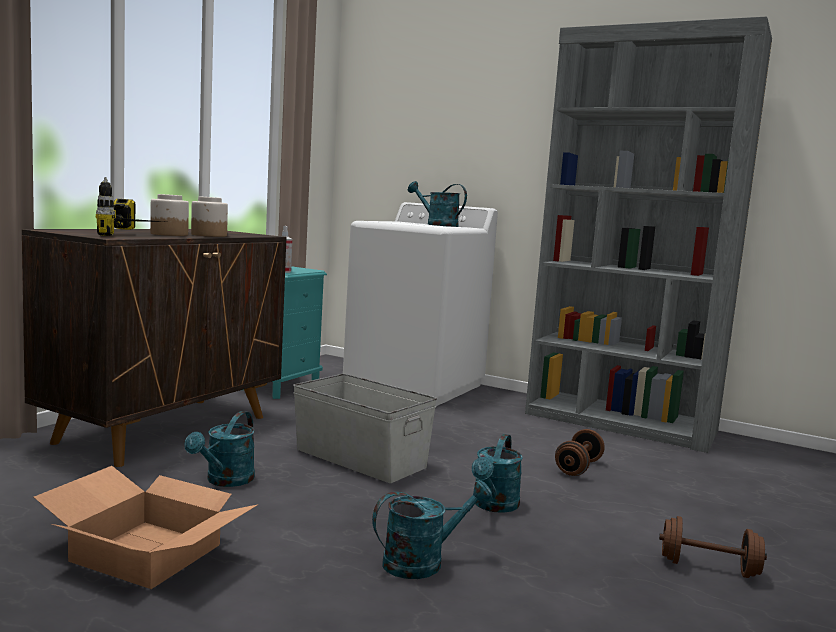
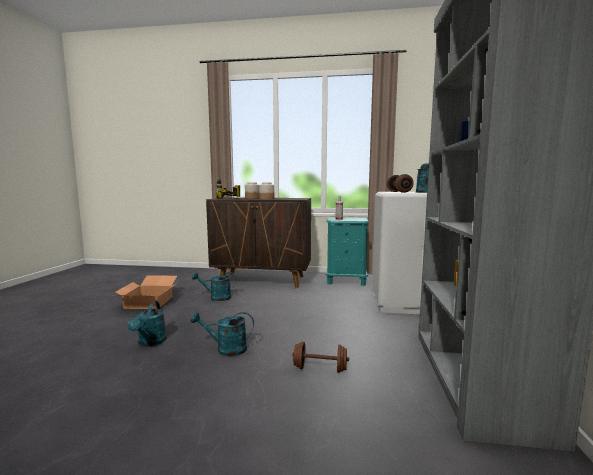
camera: 70 degrees right, 0 degrees up
grey storage box [293,374,437,483] -> none
turquoise watering can [372,480,493,579] -> turquoise watering can turned 45 degrees clockwise [127,301,167,346]
brown dumbbell [659,516,767,578] -> brown dumbbell moved to [387,174,414,193]

